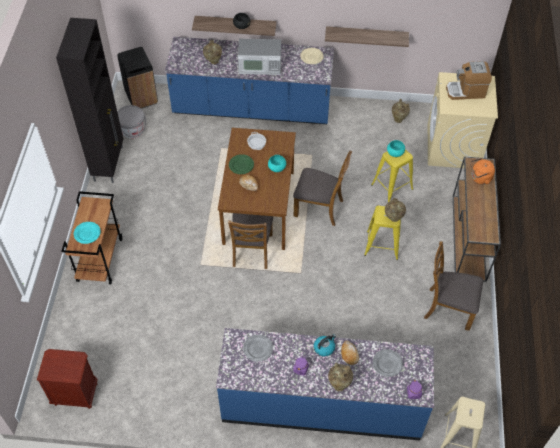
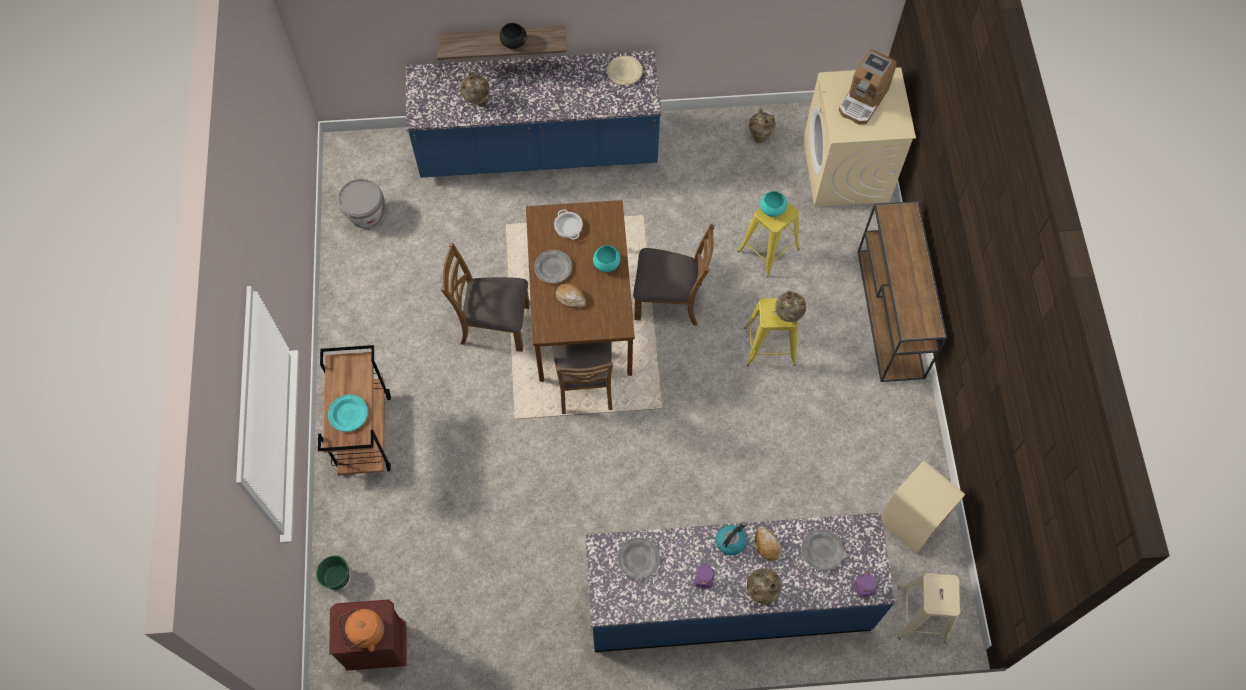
camera: 10 degrees left, 10 degrees up
black cabinet [56,18,123,183] -> none
black trash can [117,47,158,108] -> none
green plate [229,154,254,174] -> grey plate [534,250,572,283]
microwave [238,39,281,75] -> none
shelf [325,26,409,47] -> none
brown chair [424,241,483,331] -> brown chair moved to [441,243,530,352]
coffee machine [446,61,492,100] -> coffee machine turned 45 degrees counterclockwise [839,49,897,125]
orange kettle [470,158,495,185] -> orange kettle moved to [338,609,384,652]
none -> green bucket [316,555,349,590]
none -> beige trash can [881,460,965,553]

